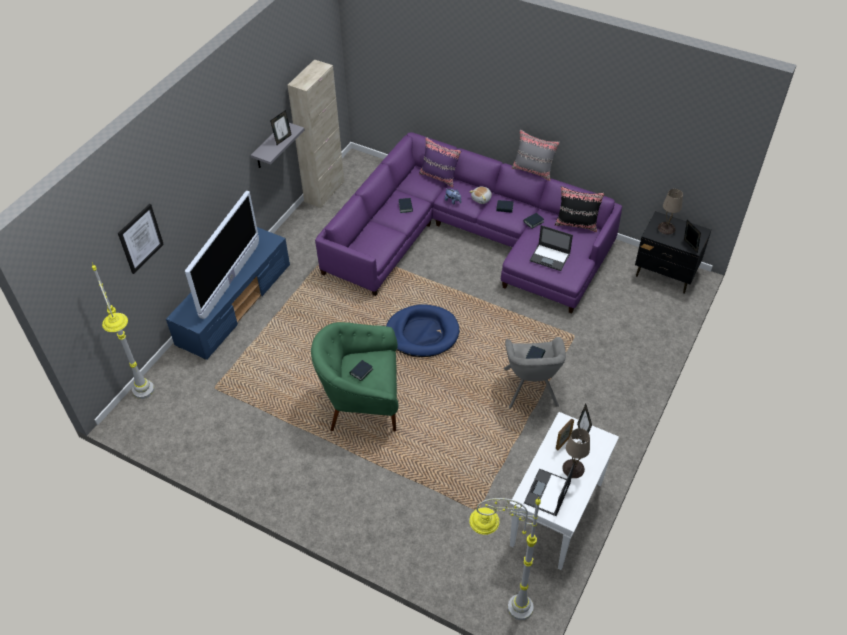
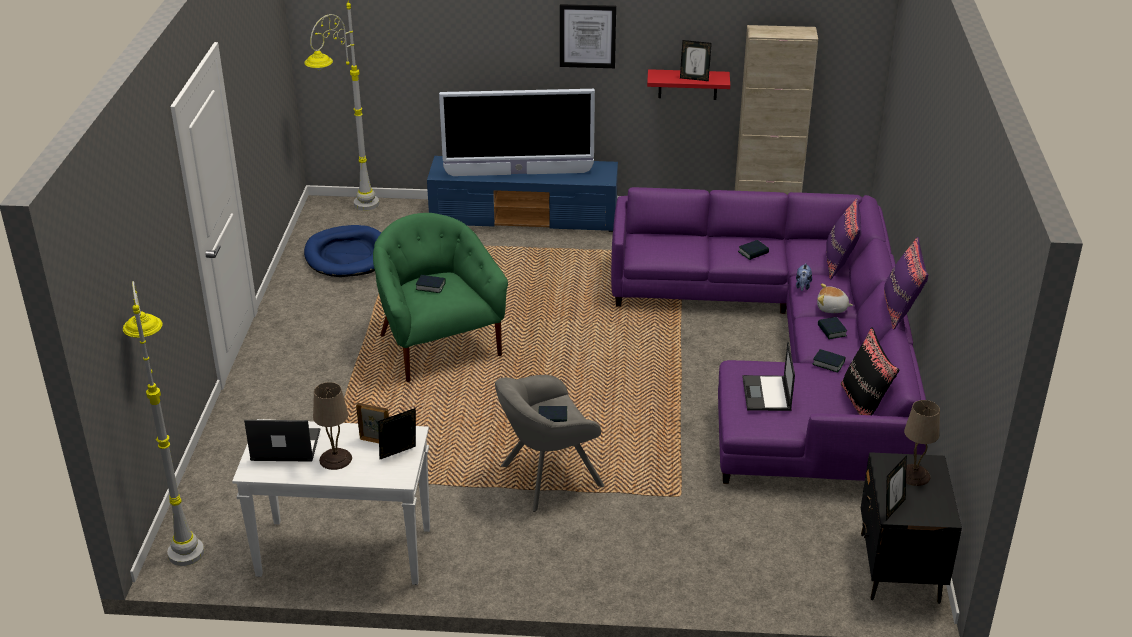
camera: 65 degrees right, 15 degrees down
picture [118,204,164,274] -> picture moved to [560,4,616,68]
grey shelf [251,123,304,168] -> red shelf [647,69,730,100]
blue dog bed [386,304,460,357] -> blue dog bed moved to [304,225,381,277]
grey pillow [512,130,560,181] -> purple pillow [884,237,928,329]

